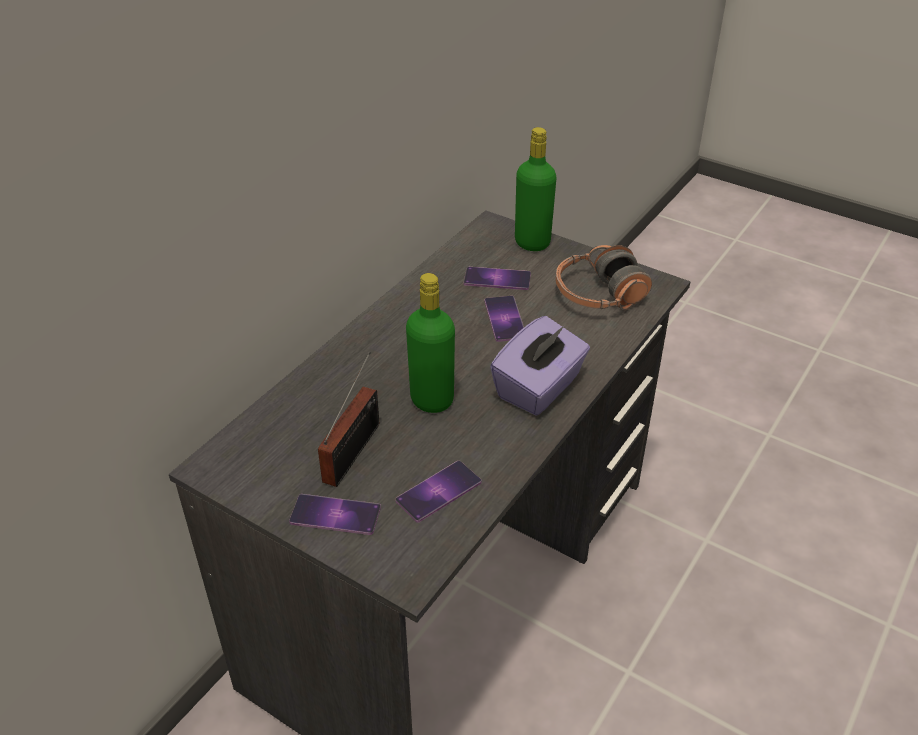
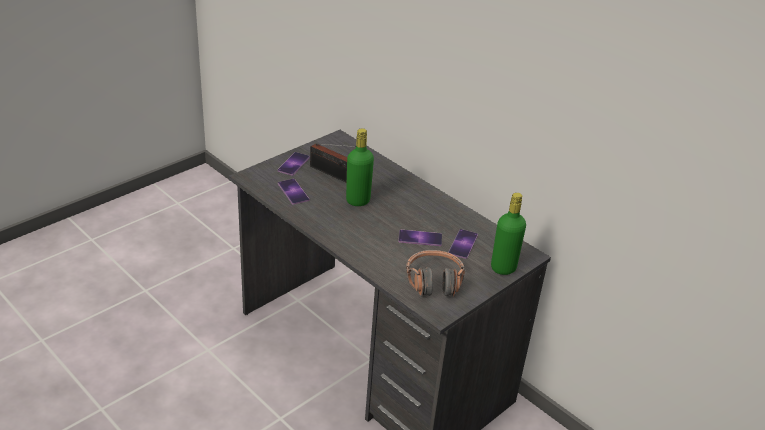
camera: 100 degrees right, 5 degrees down
purple tissue box [490,316,590,416] -> none

